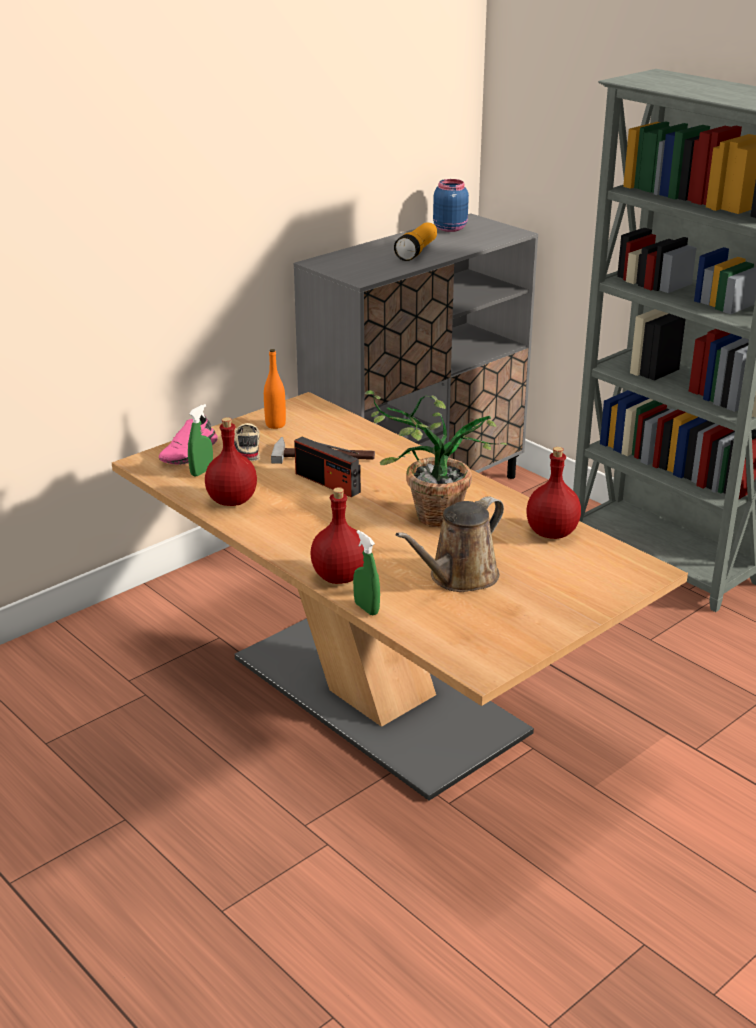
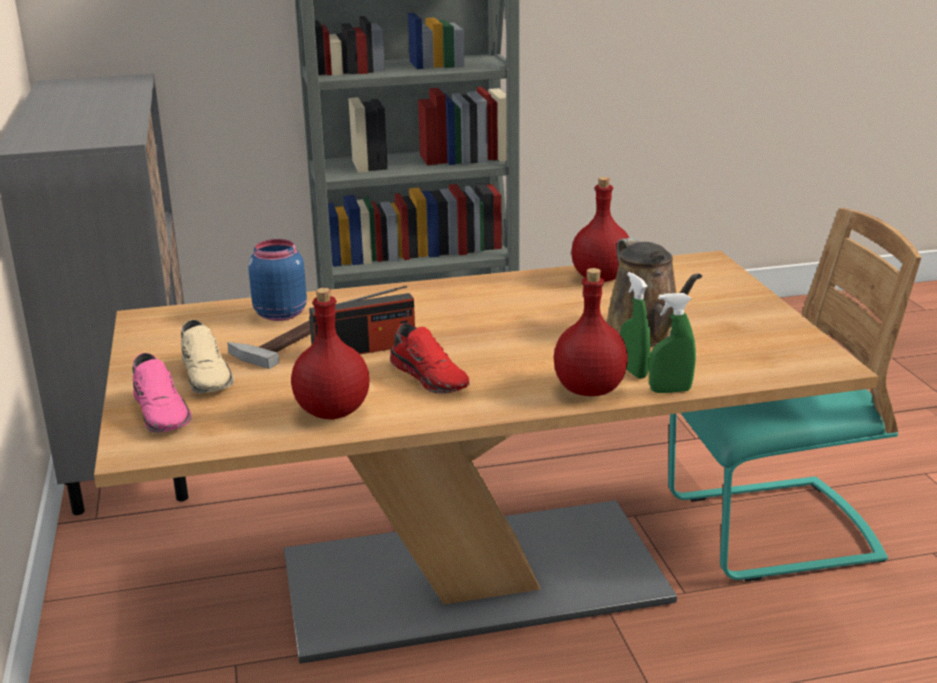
camera: 60 degrees left, 5 degrees down
green spray bottle [188,404,213,477] -> green spray bottle moved to [620,272,651,379]
beige shoe [234,423,260,461] -> beige shoe turned 135 degrees counterclockwise [180,320,234,394]
orange bottle [264,349,286,429] -> none
potted plant [365,390,507,527] -> none
flashlight [394,222,437,261] -> none
blue jar [433,179,469,232] -> blue jar moved to [248,239,307,321]
none -> red shoe [390,323,470,394]
none -> turquoise chair [668,208,922,582]

